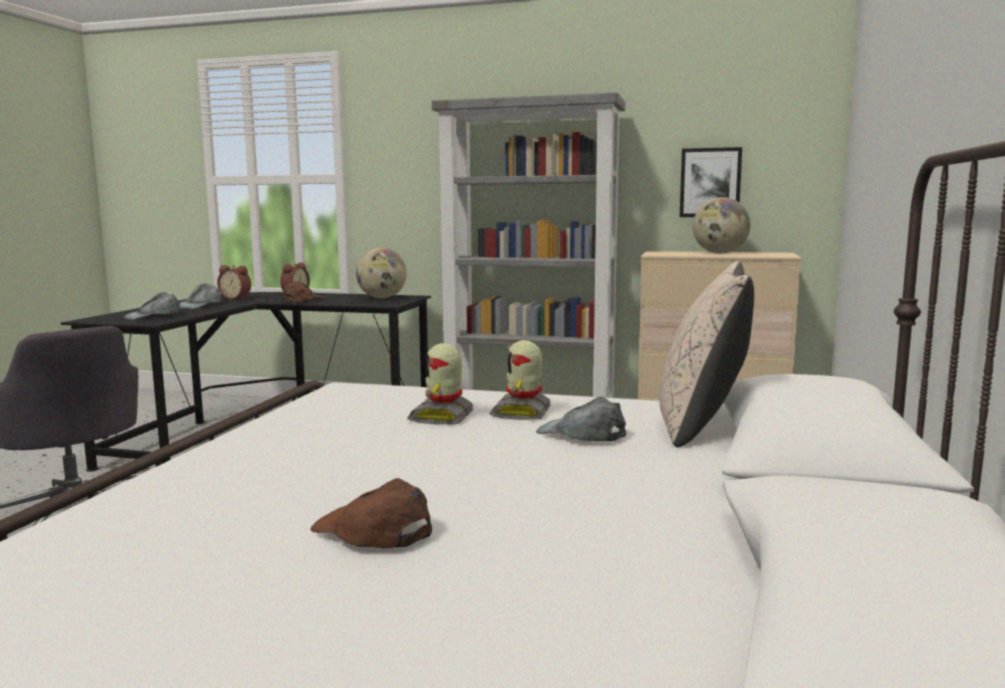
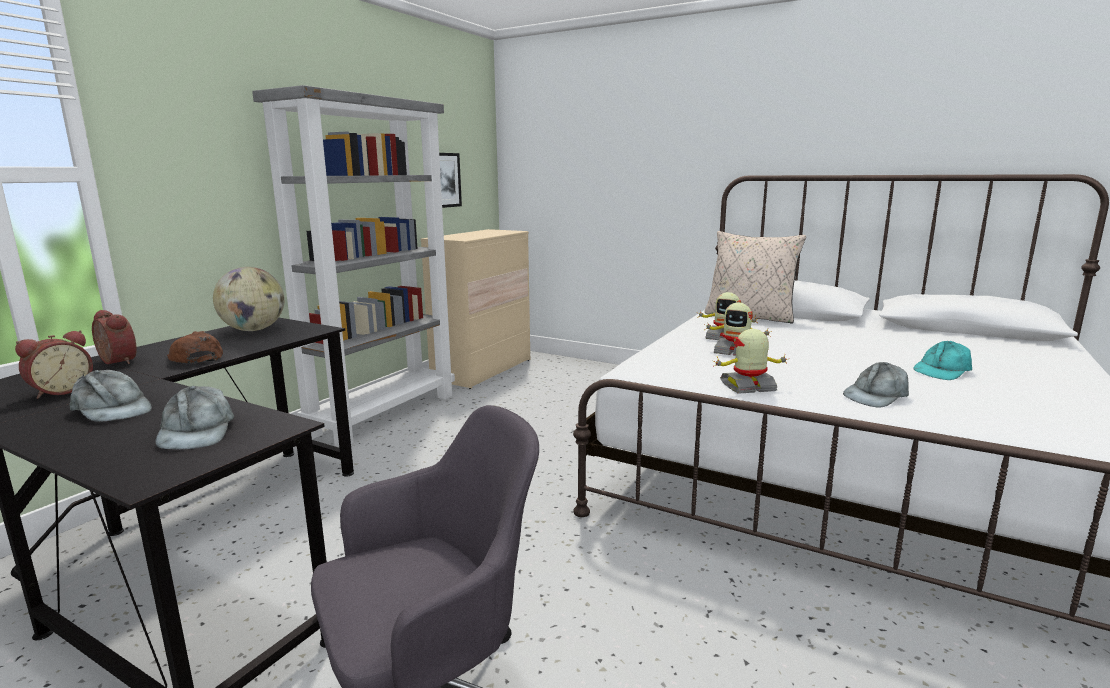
camera: 75 degrees left, 5 degrees up
brown cap [310,478,432,548] -> turquoise cap [914,341,972,380]
grey cap [536,396,626,442] -> grey cap moved to [843,362,909,408]
globe [693,197,751,254] -> none
none -> toy robot [713,329,790,394]

